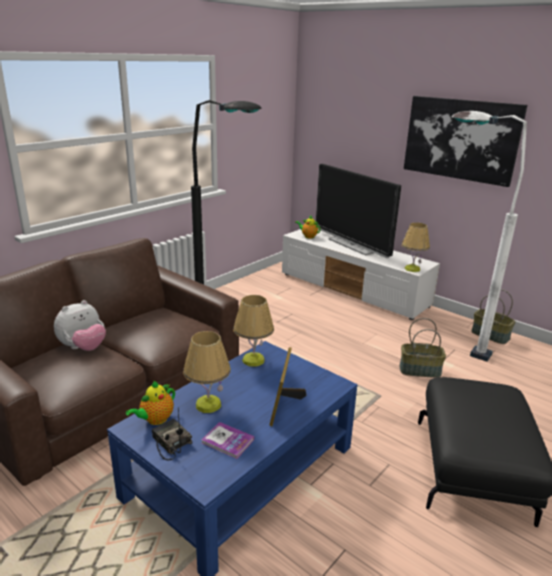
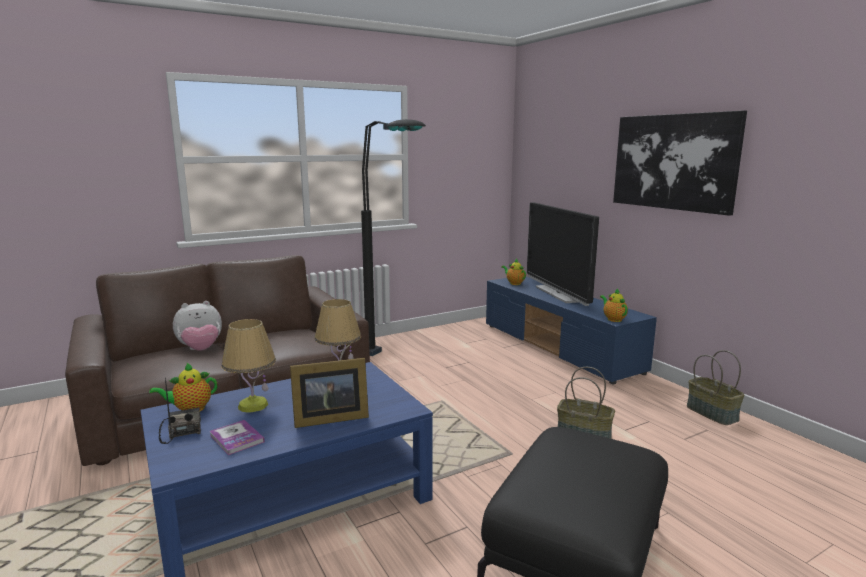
camera: 20 degrees right, 10 degrees down
picture frame [270,347,306,426] -> picture frame turned 135 degrees counterclockwise [290,358,369,428]
white tv stand [282,229,440,320] -> blue tv stand [486,277,657,384]
table lamp [402,223,430,272] -> teapot [600,289,628,322]
white floor lamp [452,111,527,362] -> none

